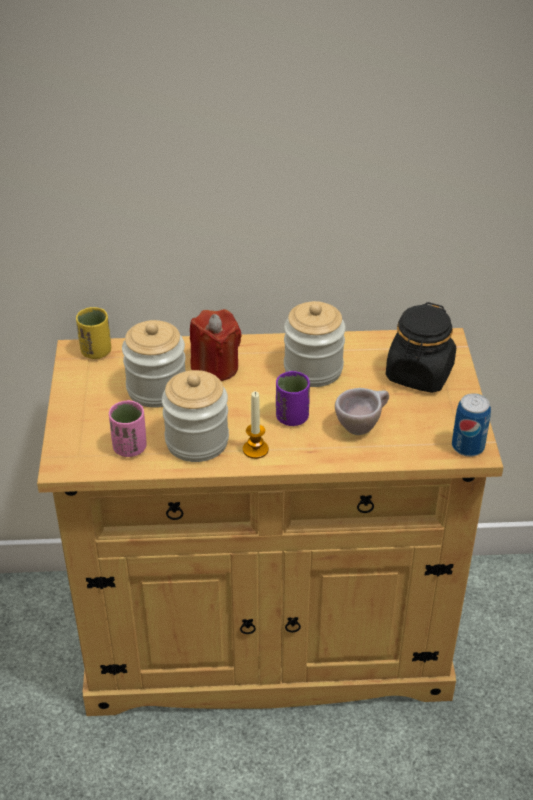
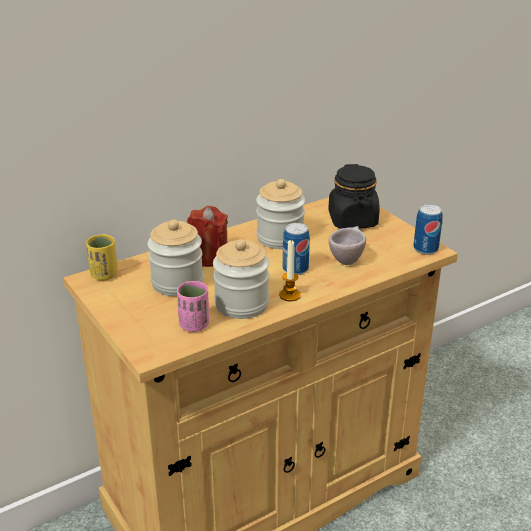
camera: 30 degrees left, 10 degrees down
purple cup [276,371,310,426] -> can [283,223,310,275]

